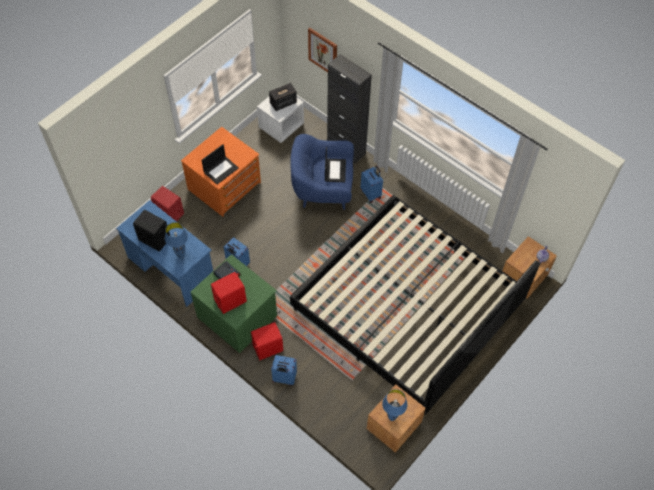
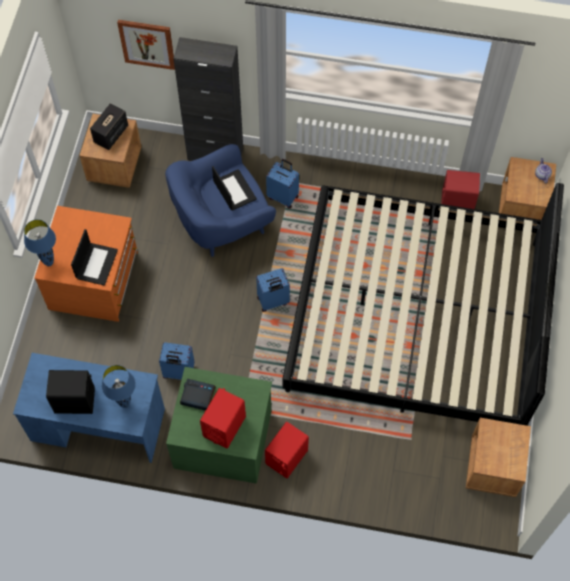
camera: 30 degrees left, 5 degrees up
red speaker [151,186,184,222] -> red speaker moved to [441,170,480,209]
white nightstand [257,97,304,143] -> brown nightstand [80,114,142,188]
blue suitcase [271,355,297,385] -> blue suitcase moved to [256,268,290,312]
blue table lamp [382,389,407,421] -> blue table lamp moved to [24,219,56,266]

